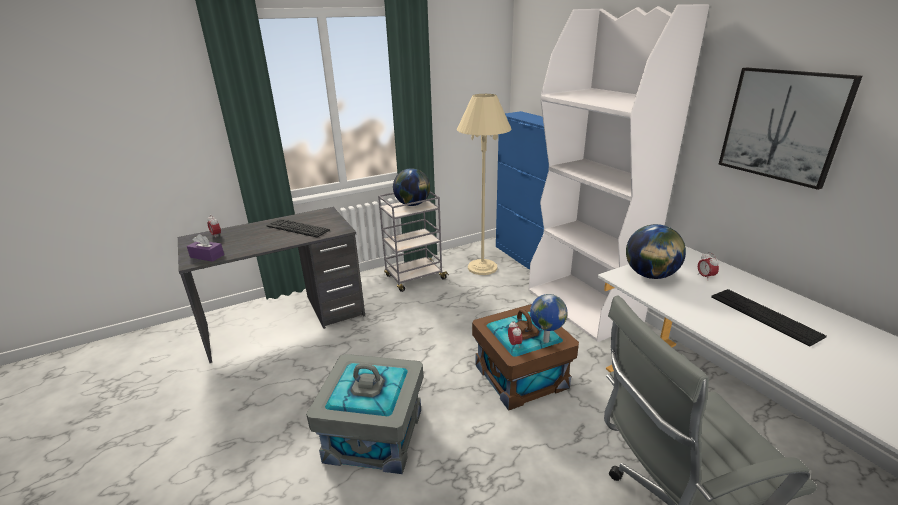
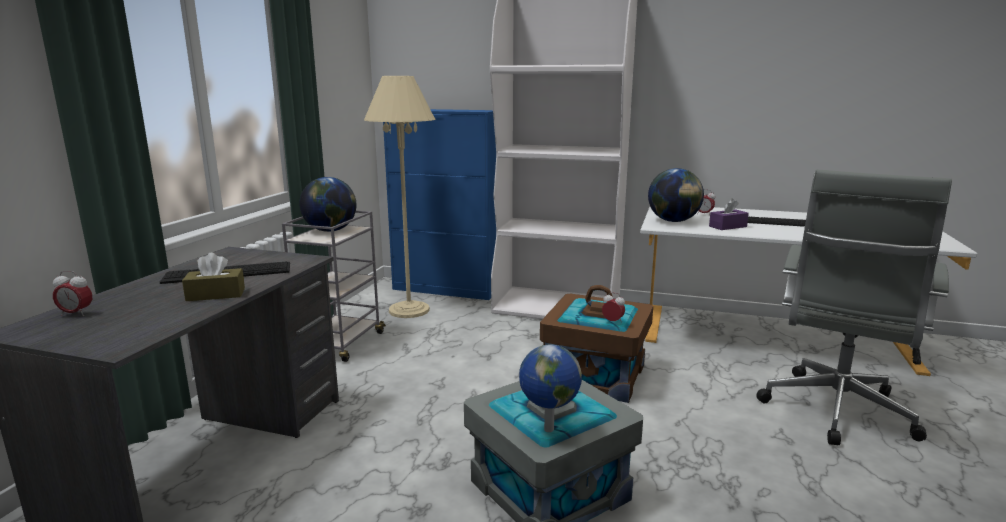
camera: 45 degrees left, 10 degrees down
purple tissue box [187,234,224,262] -> purple tissue box moved to [709,199,749,230]
globe [530,294,568,343] -> globe moved to [519,345,582,432]
picture [718,67,862,190] -> none
none -> brown tissue box [182,253,245,301]

